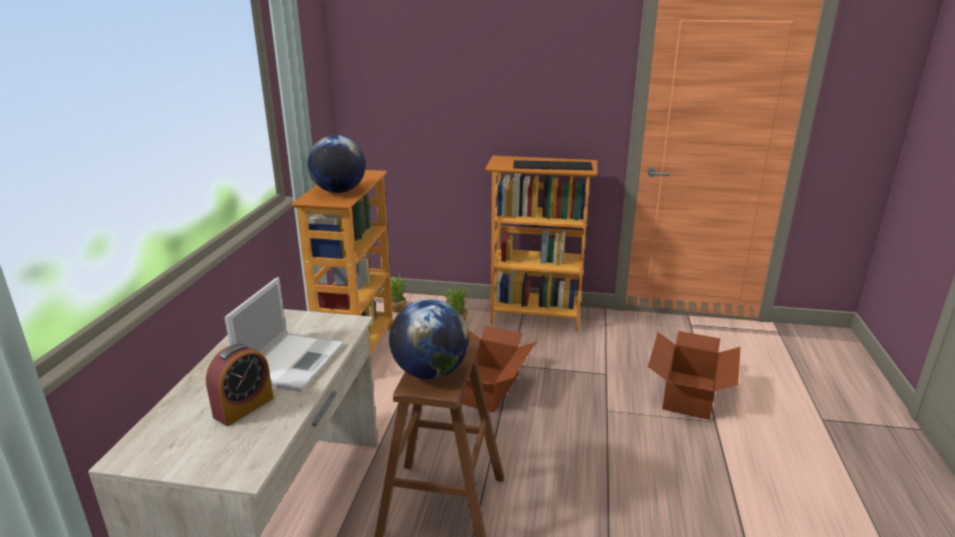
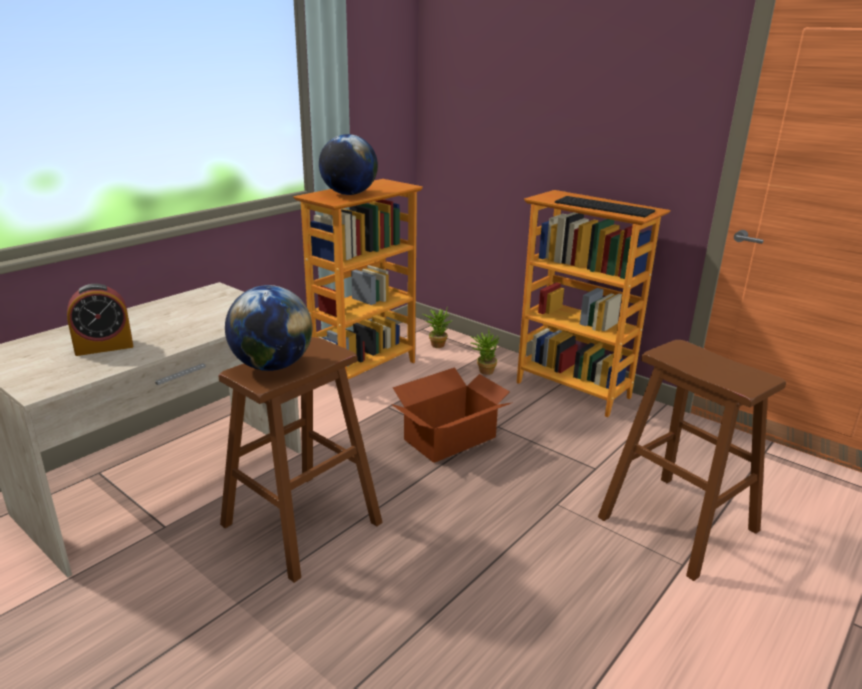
camera: 30 degrees right, 0 degrees up
laptop [224,277,344,392] -> none
cardboard box [648,331,740,420] -> brown stool [598,340,786,581]

